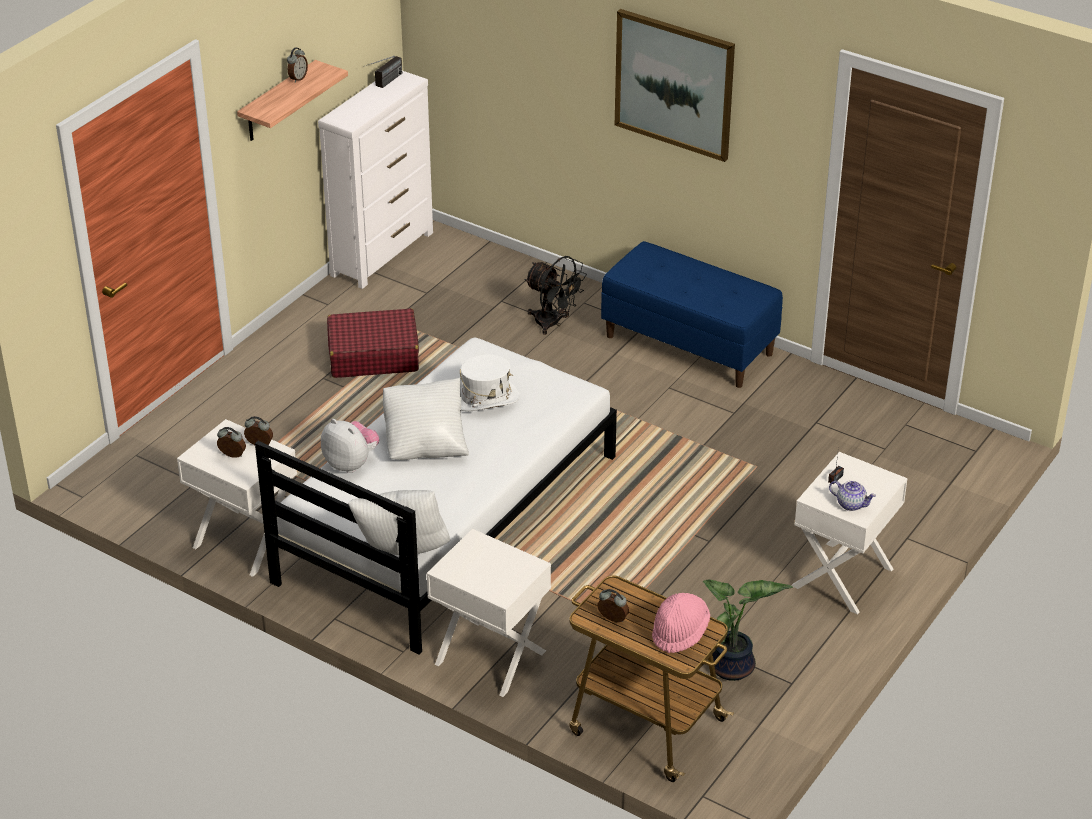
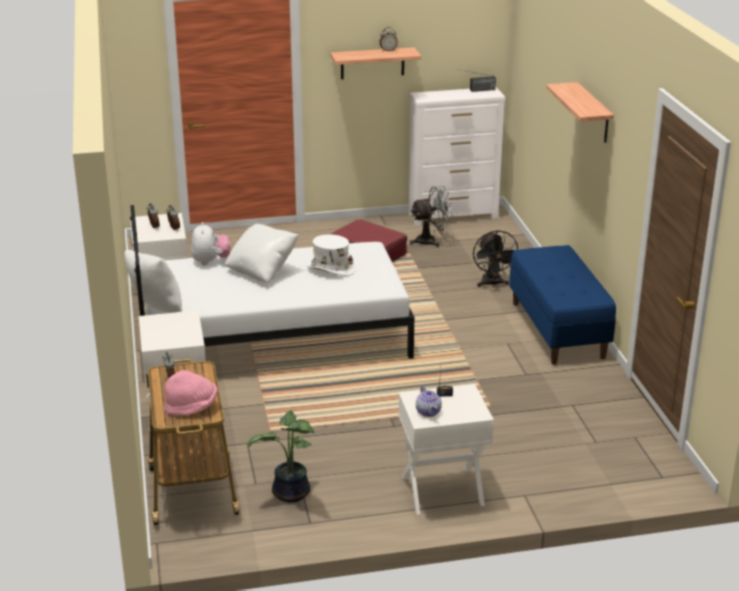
camera: 45 degrees right, 10 degrees down
picture [615,9,735,162] -> shelf [546,82,614,143]
none -> grey fan [410,186,453,247]

